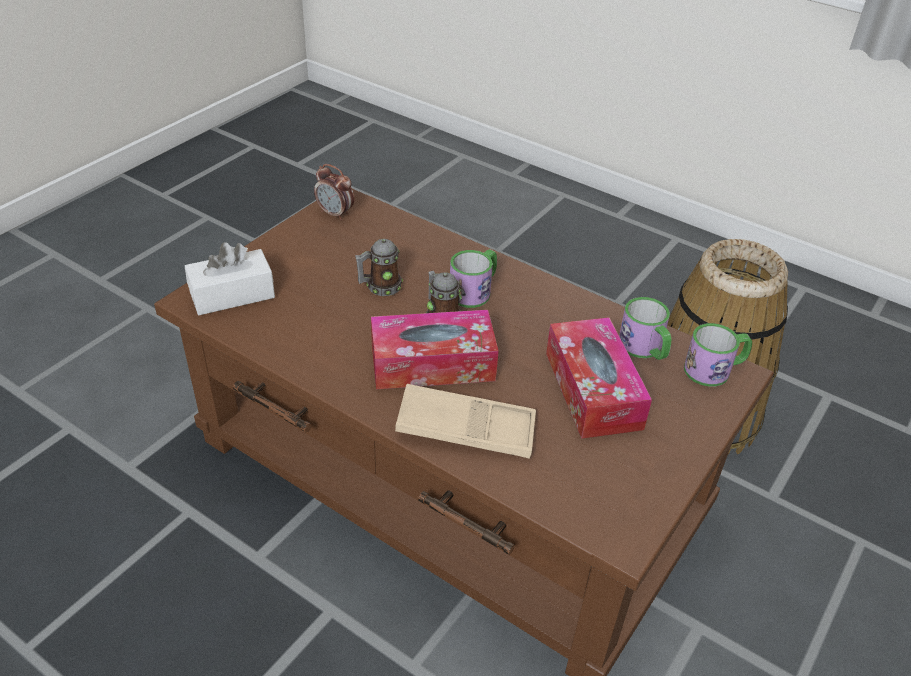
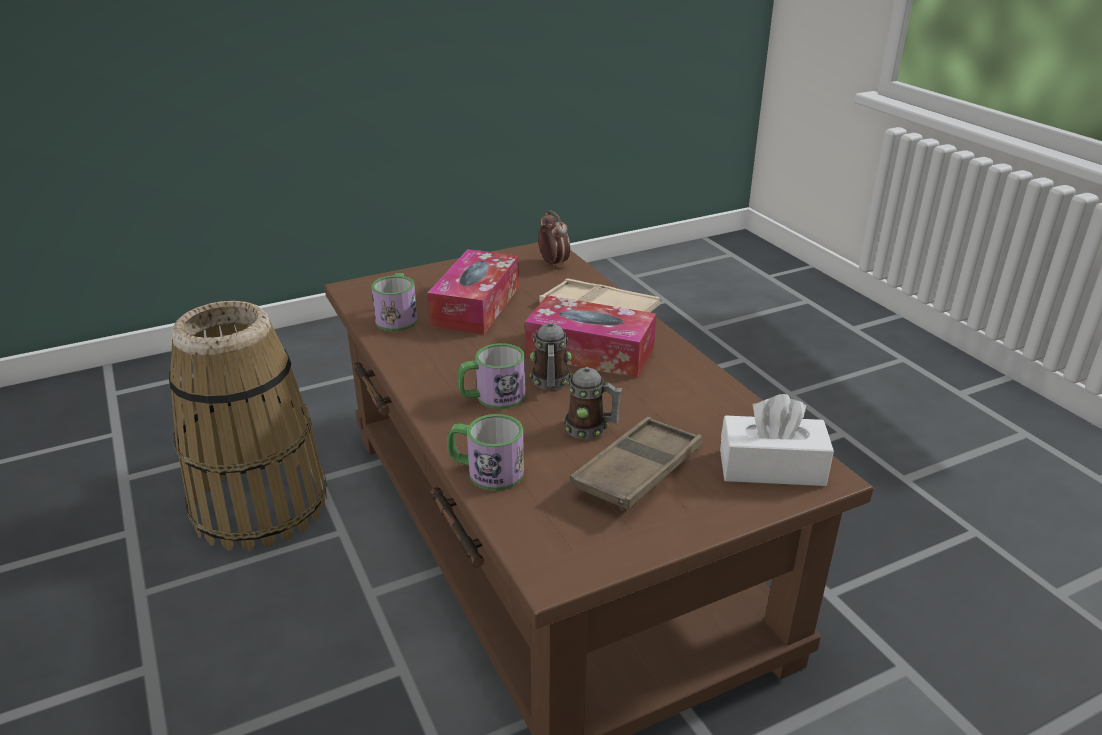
camera: 150 degrees left, 10 degrees down
alarm clock [314,164,354,221] -> alarm clock moved to [538,211,570,268]
mug [684,323,752,387] -> mug moved to [447,414,524,491]
none -> brown tray [570,417,703,510]

